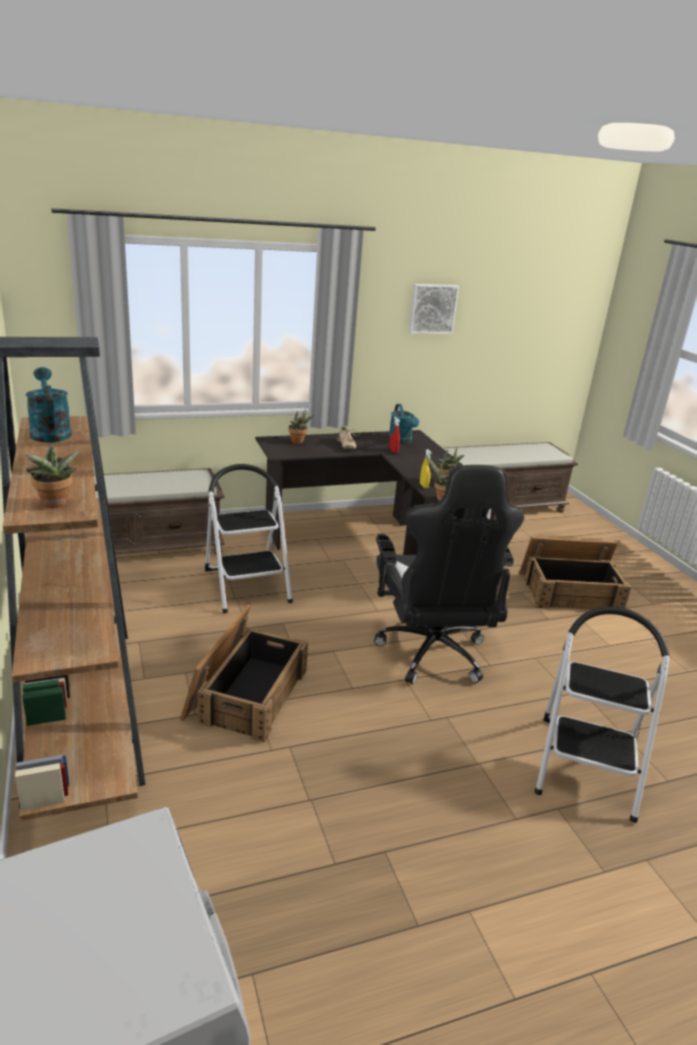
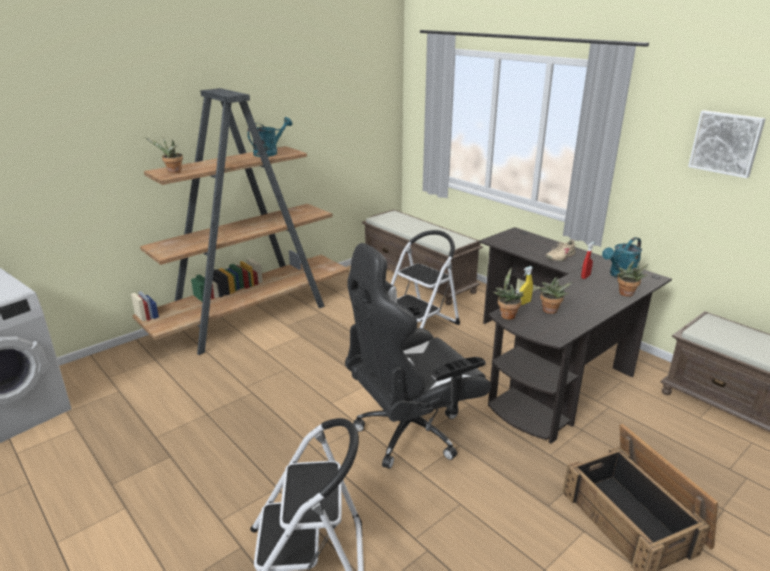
camera: 70 degrees right, 0 degrees up
crate [180,604,308,743] -> none
potted plant [288,409,315,444] -> potted plant moved to [617,261,648,297]

